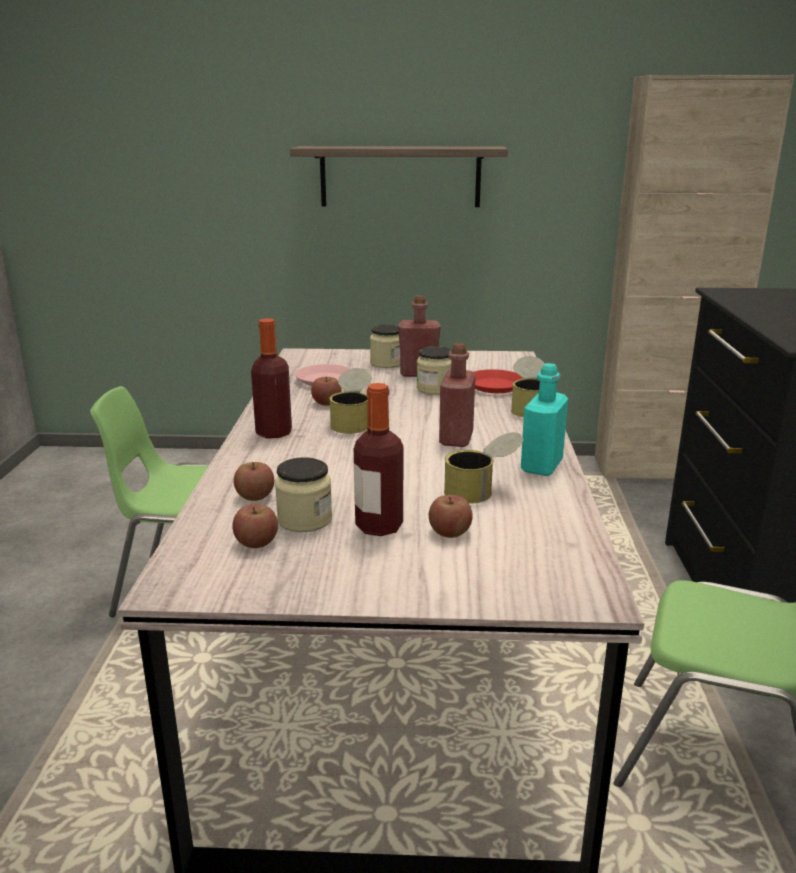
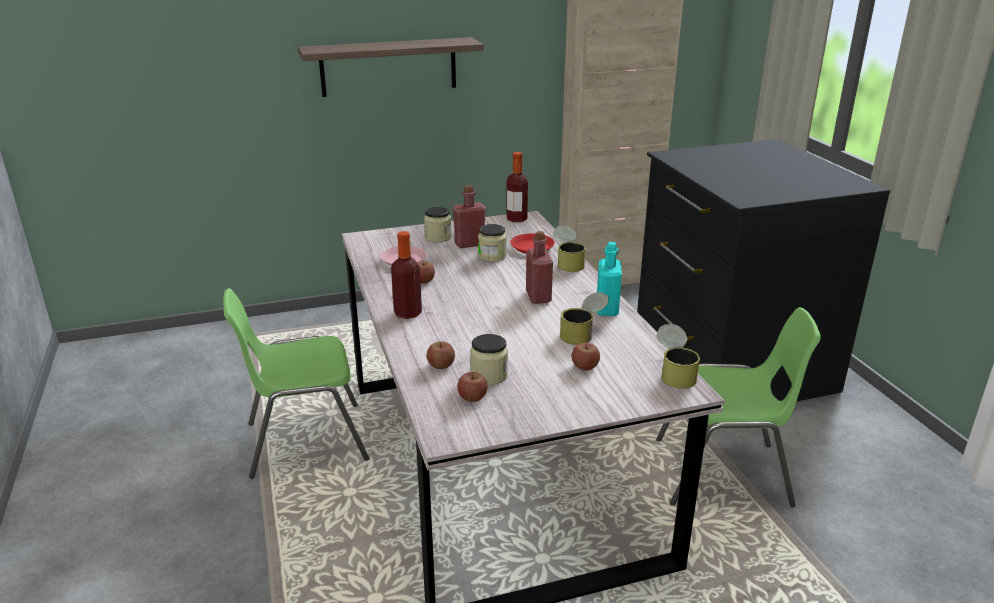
camera: 20 degrees left, 5 degrees up
can [329,368,372,434] -> can moved to [657,324,700,389]
bottle [354,383,403,536] -> bottle moved to [506,152,528,222]

